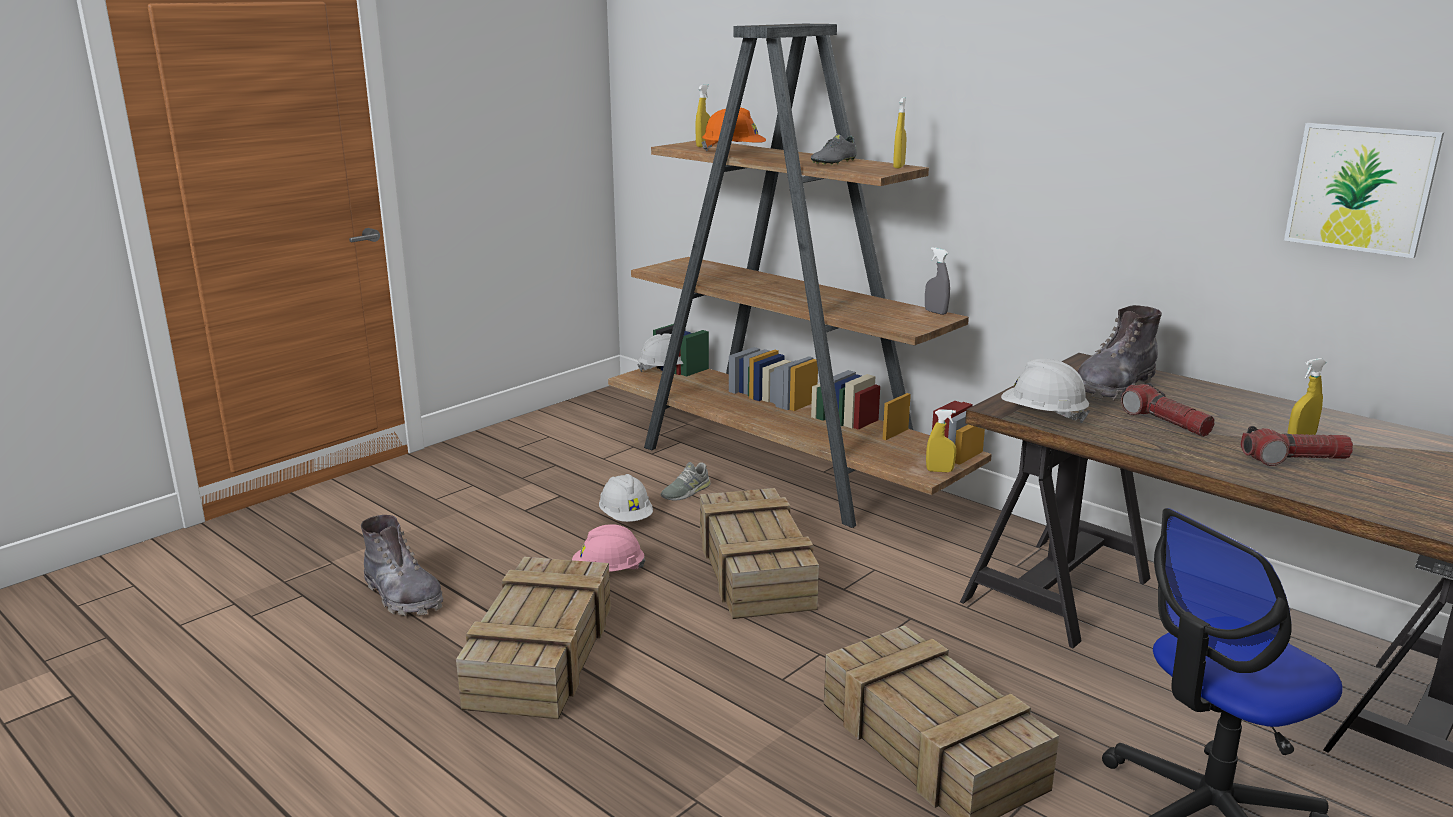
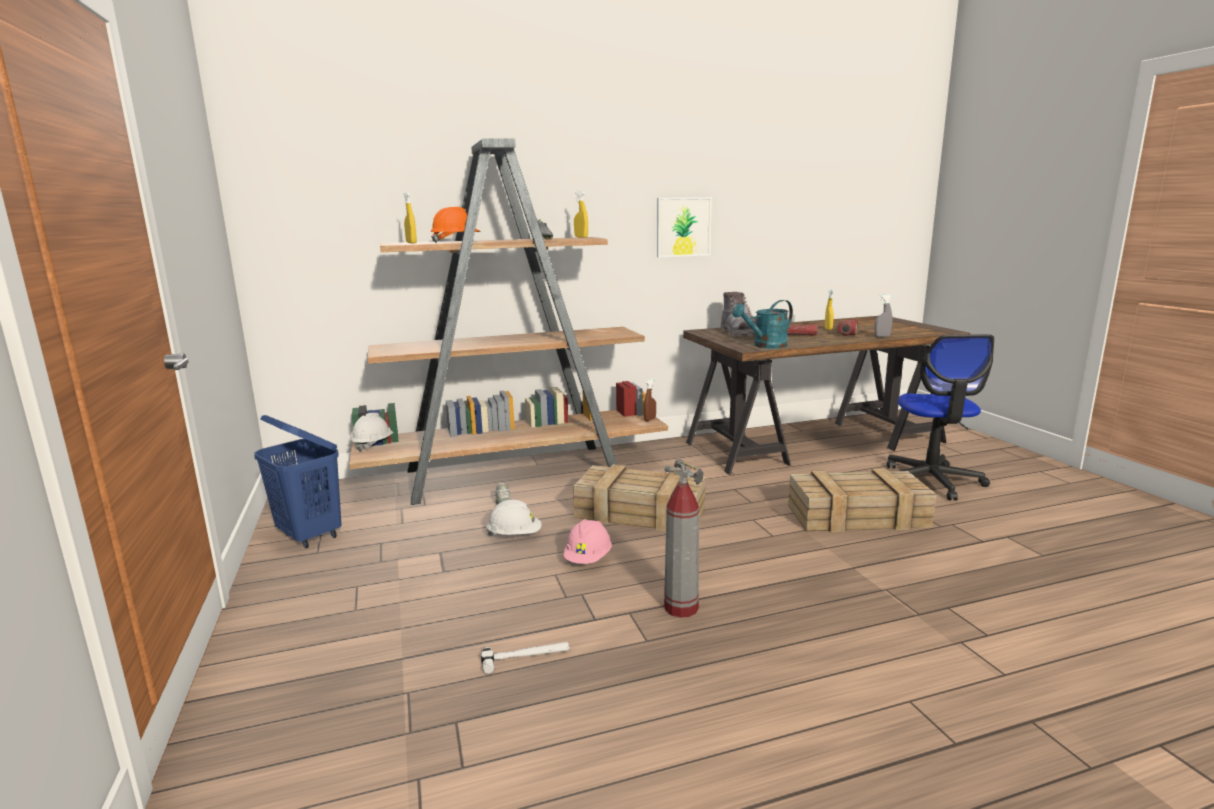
camera: 60 degrees left, 5 degrees down
grey boot [361,515,443,616] -> hammer [481,642,570,674]
crate [456,557,611,719] -> fire extinguisher [664,459,704,618]
grey spray bottle [925,247,950,315] -> grey spray bottle moved to [874,295,893,337]
yellow spray bottle [926,409,956,472] -> brown spray bottle [644,379,656,421]
white hard hat [1001,359,1090,423] -> turquoise watering can [732,300,793,349]
picture [1284,123,1444,258] -> picture moved to [657,197,712,258]
none -> blue laundry basket [254,415,341,548]

